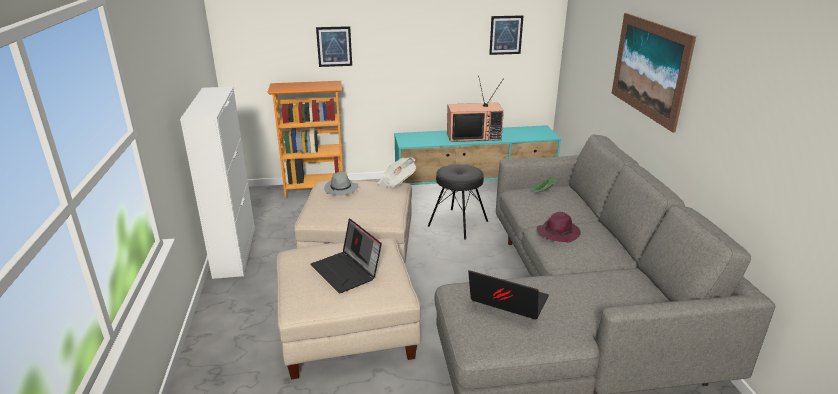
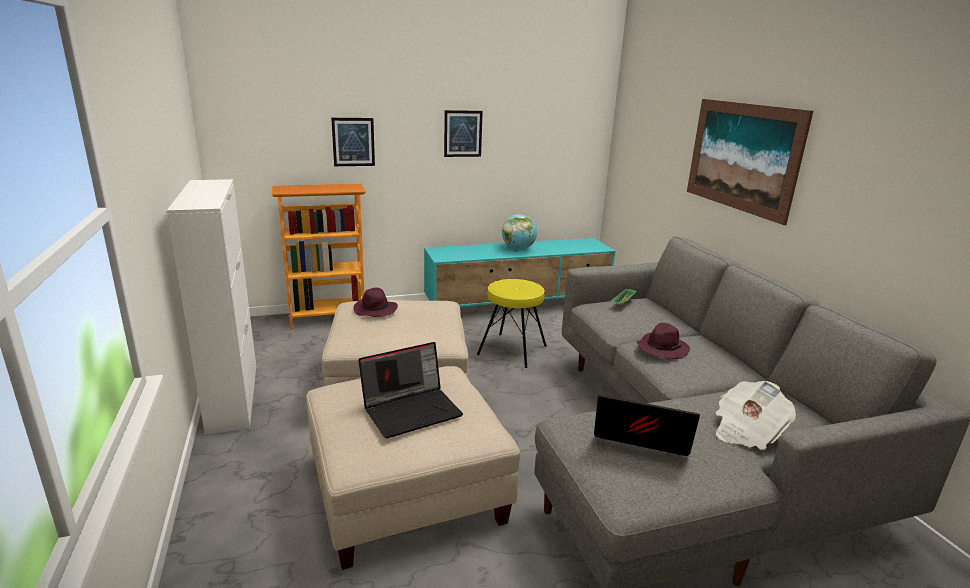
camera: 10 degrees left, 5 degrees down
laptop [310,218,382,293] -> laptop turned 75 degrees counterclockwise [358,342,463,438]
grey hat [324,172,358,196] -> purple hat [353,288,398,317]
newspaper [378,157,416,188] -> newspaper moved to [716,381,796,450]
black stool [428,164,488,240] -> yellow stool [477,279,547,368]
television [447,79,504,142] -> globe [502,214,537,250]
picture [489,15,524,55] -> picture moved to [444,110,483,157]

